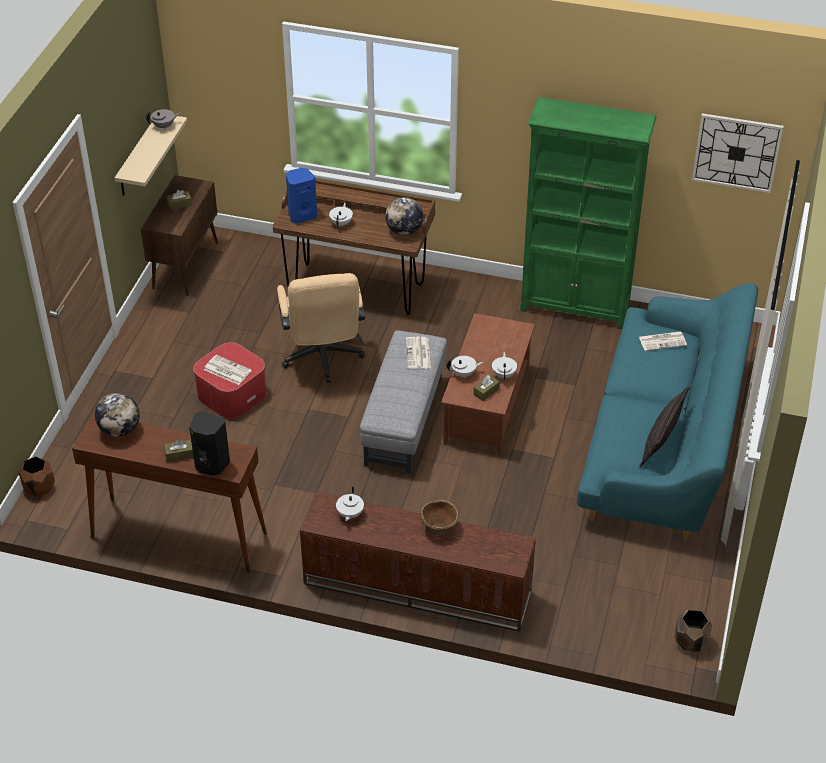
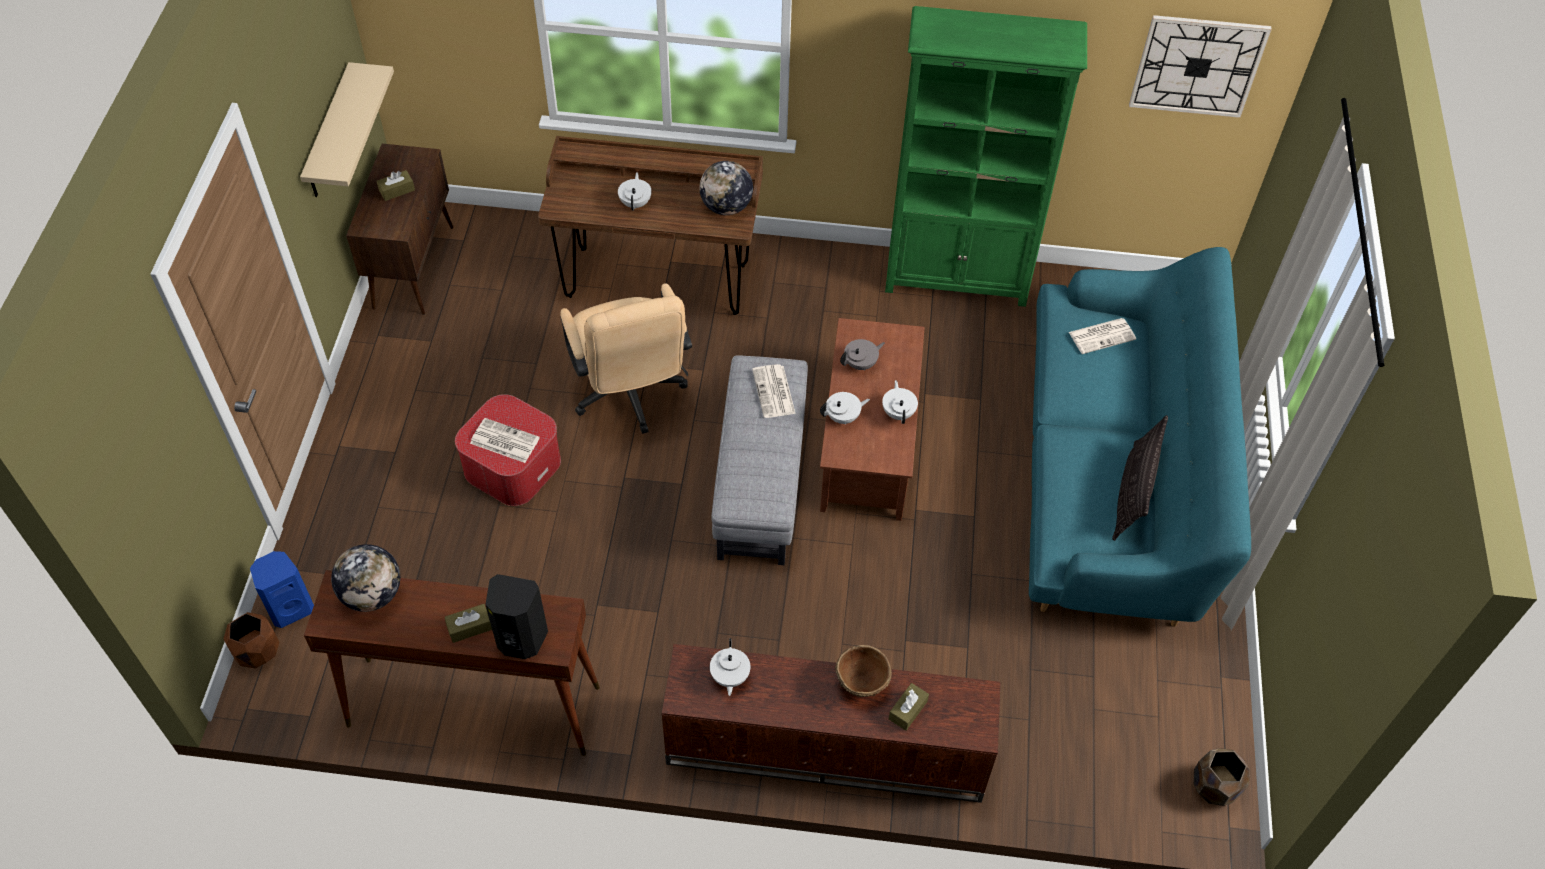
camera: 10 degrees left, 10 degrees up
grey teapot [146,109,181,130] -> grey teapot moved to [840,339,885,371]
blue speaker [286,168,317,224] -> blue speaker moved to [250,551,314,628]
brown tissue box [474,375,500,401] -> brown tissue box moved to [889,683,929,731]

